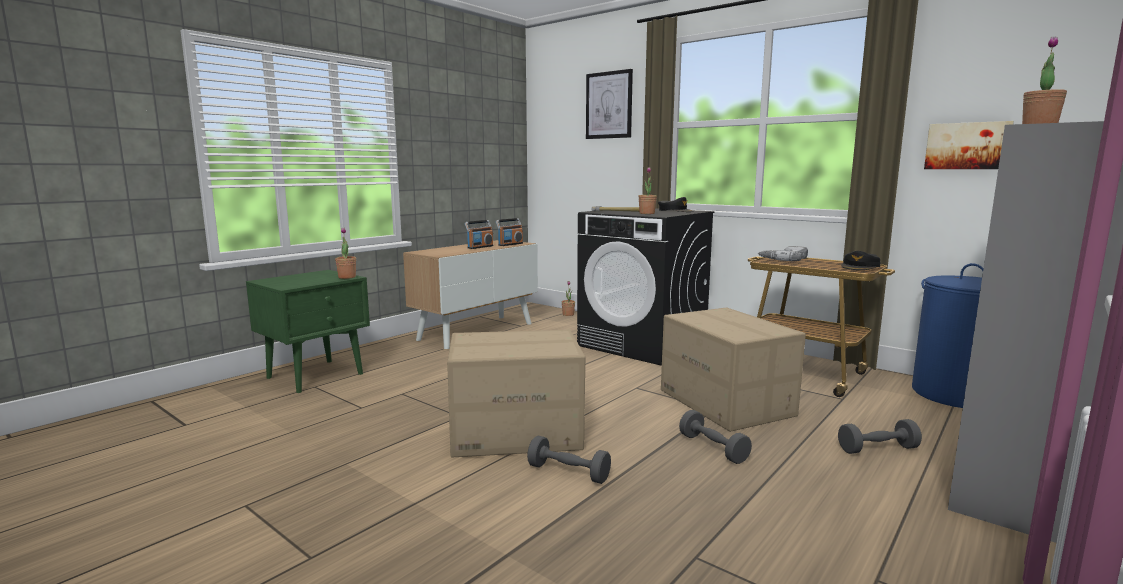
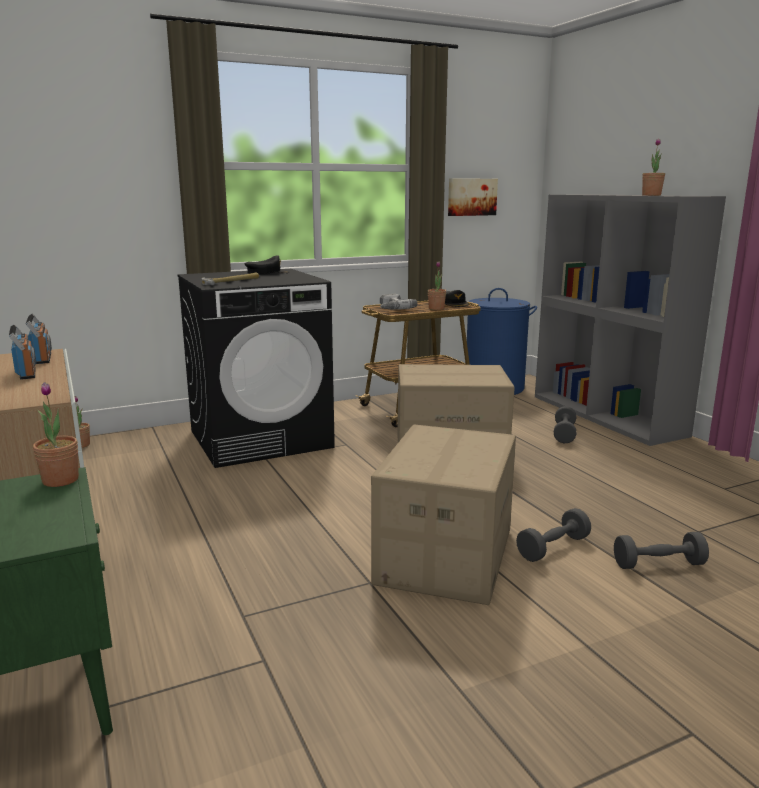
camera: 65 degrees left, 5 degrees up
picture [586,69,633,139] -> none
potted plant [638,167,657,214] -> potted plant moved to [428,261,446,310]
grey dumbbell [679,410,752,464] -> grey dumbbell moved to [614,532,709,569]

